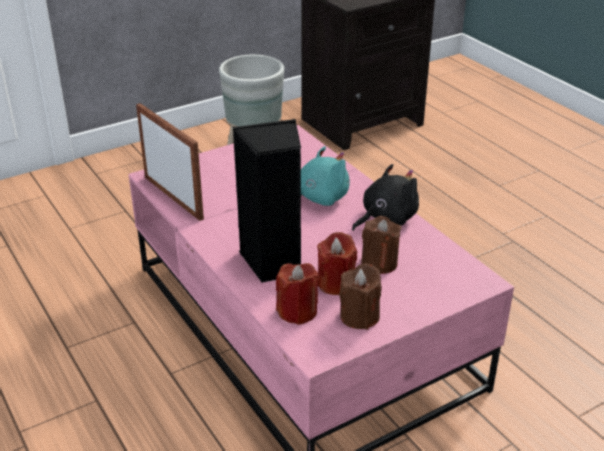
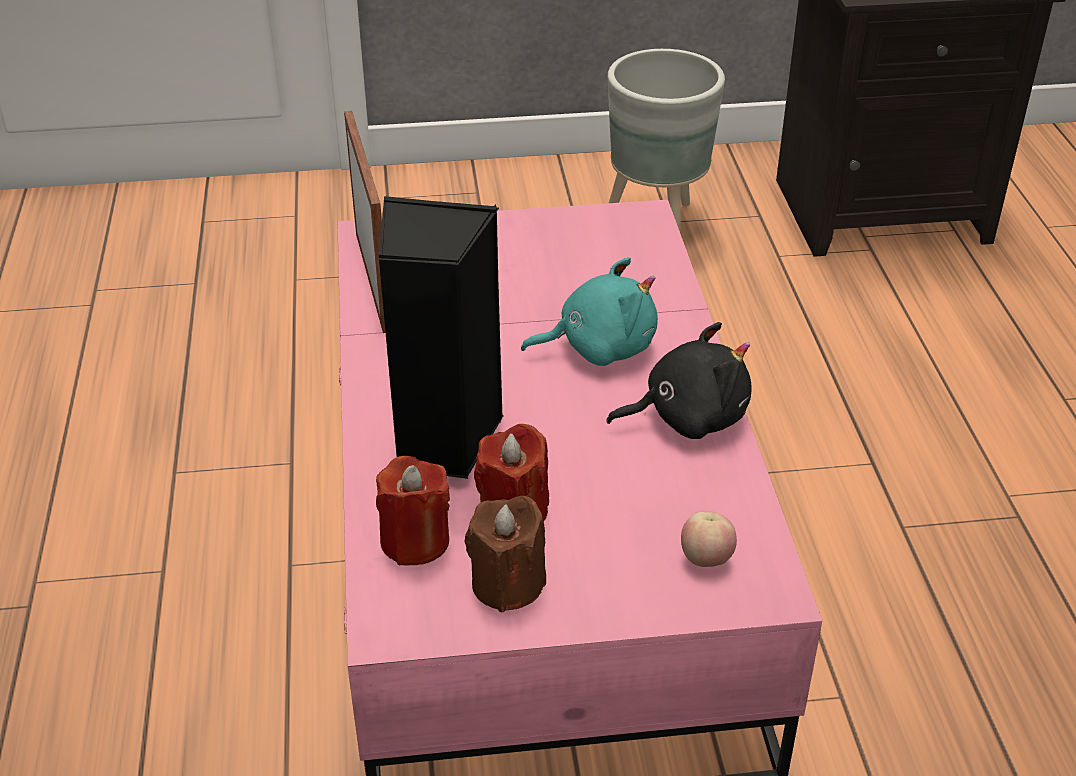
camera: 25 degrees right, 5 degrees up
brown candle [361,216,401,274] -> none
none -> apple [681,511,737,567]

